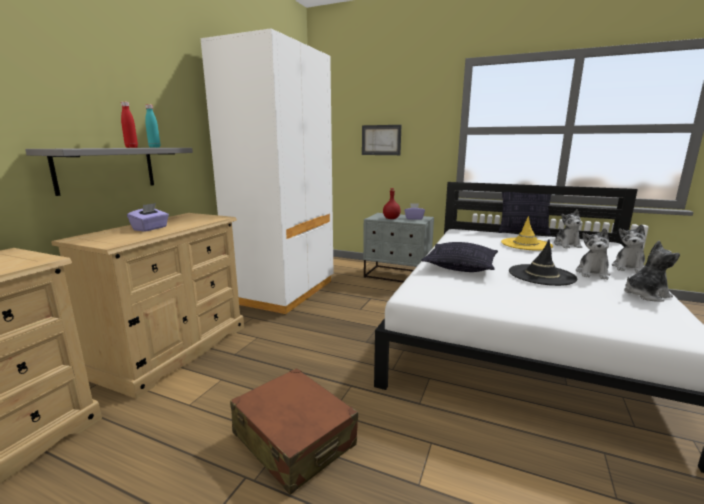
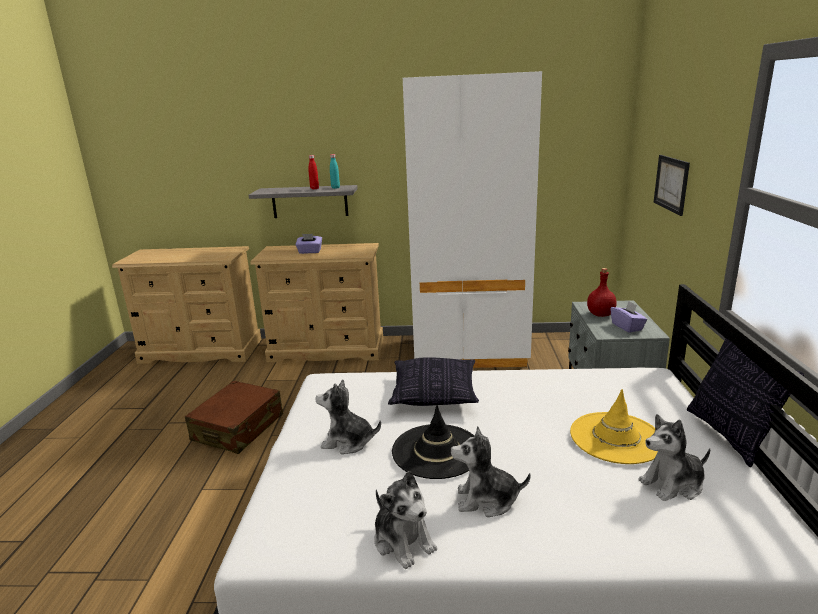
camera: 70 degrees right, 5 degrees up
plush toy [612,225,645,273] -> plush toy moved to [315,379,381,454]

